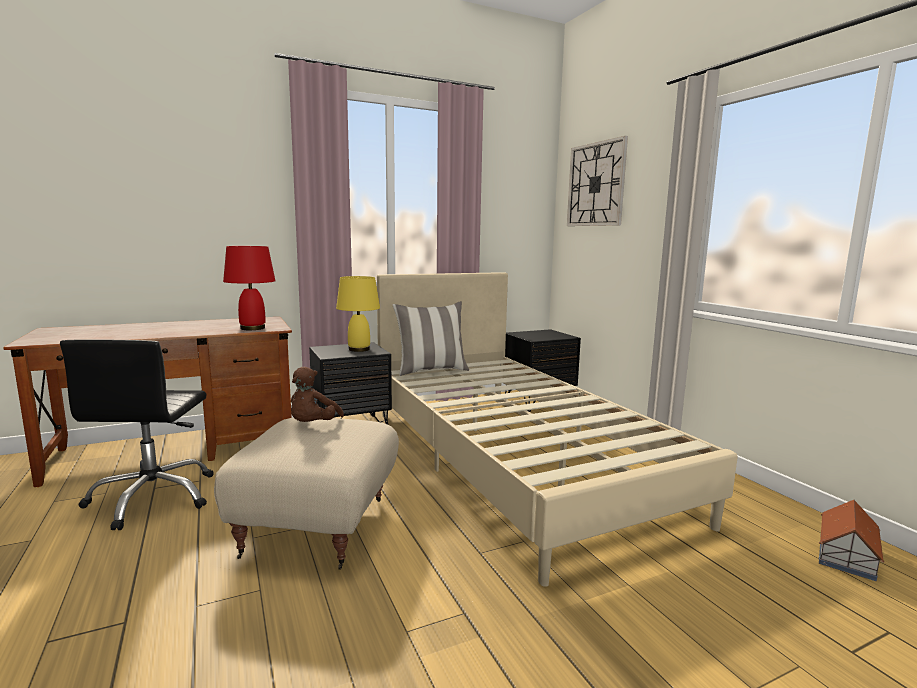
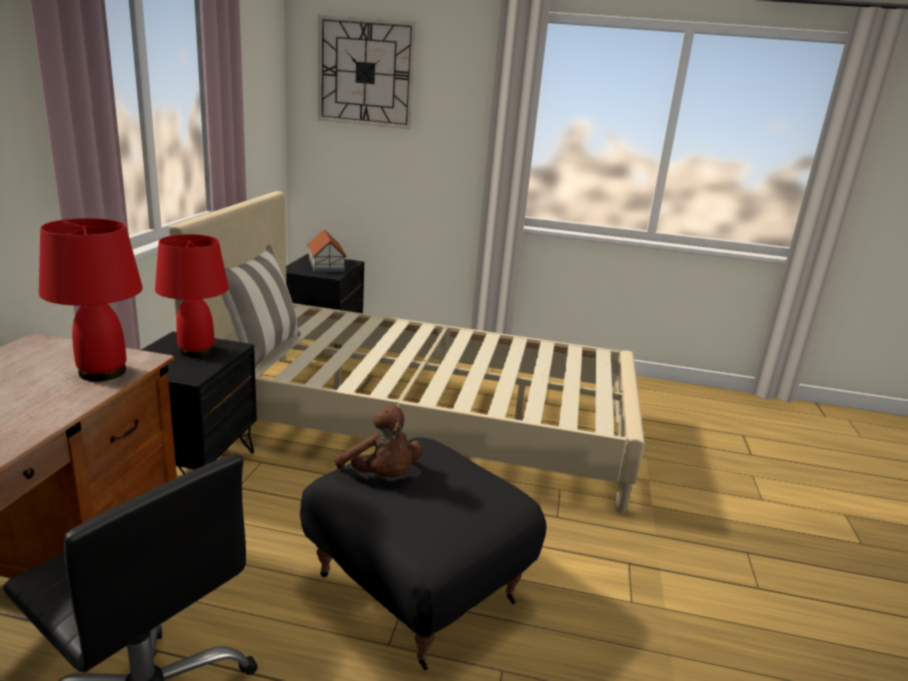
camera: 55 degrees left, 10 degrees up
beige ottoman [214,417,399,570] -> black ottoman [300,437,547,670]
yellow table lamp [336,276,380,352] -> red table lamp [155,234,229,357]
toy house [819,500,885,581] -> toy house moved to [307,229,347,272]

